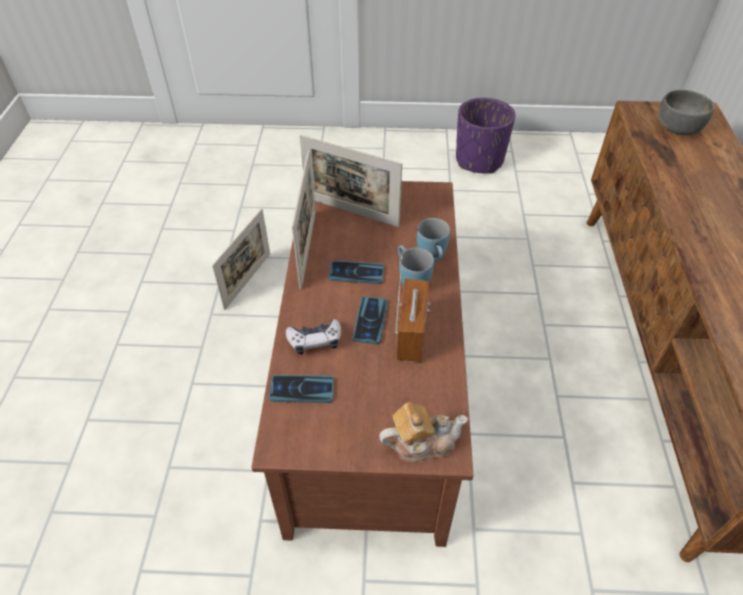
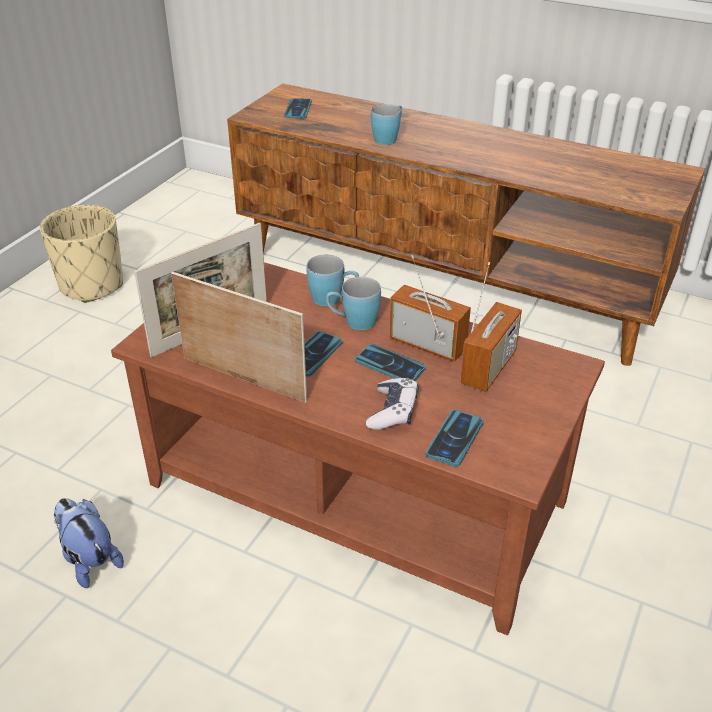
camera: 65 degrees left, 10 degrees down
picture frame [212,209,270,310] -> plush toy [54,498,124,588]
teapot [379,402,468,462] -> none
purple planter [456,98,516,174] -> beige planter [40,205,123,303]
grey bowl [658,90,714,135] -> phone [284,98,312,119]
none -> blue mug [371,104,402,145]
none -> radio [460,262,522,392]

